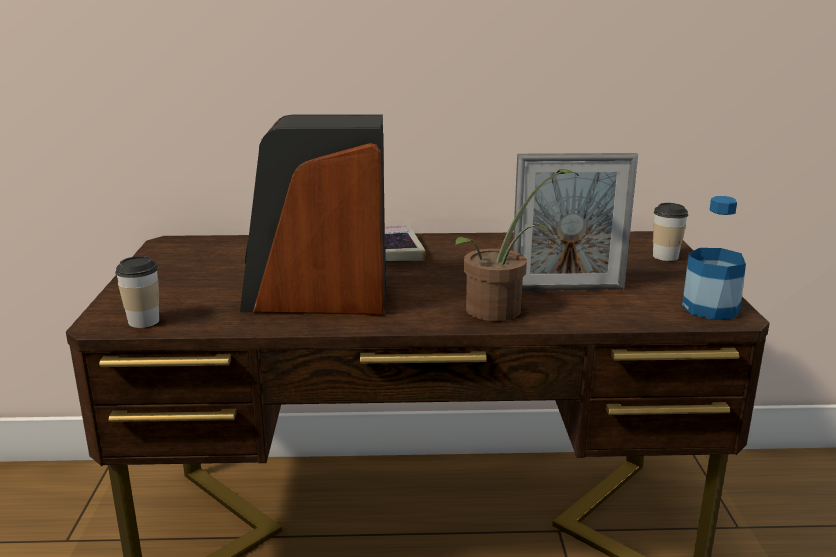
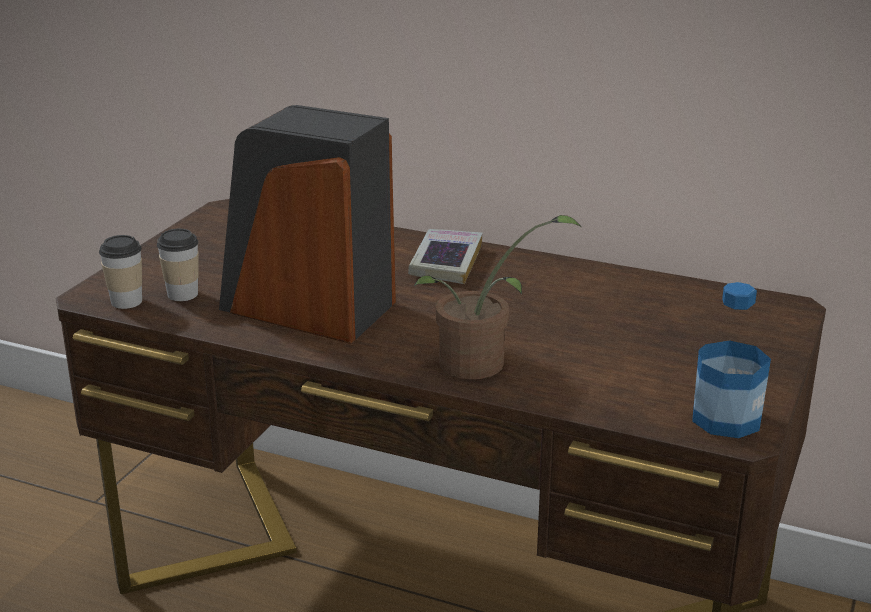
camera: 25 degrees right, 5 degrees up
picture frame [513,153,638,291] -> none
cup [653,203,688,261] -> cup moved to [157,229,199,301]

